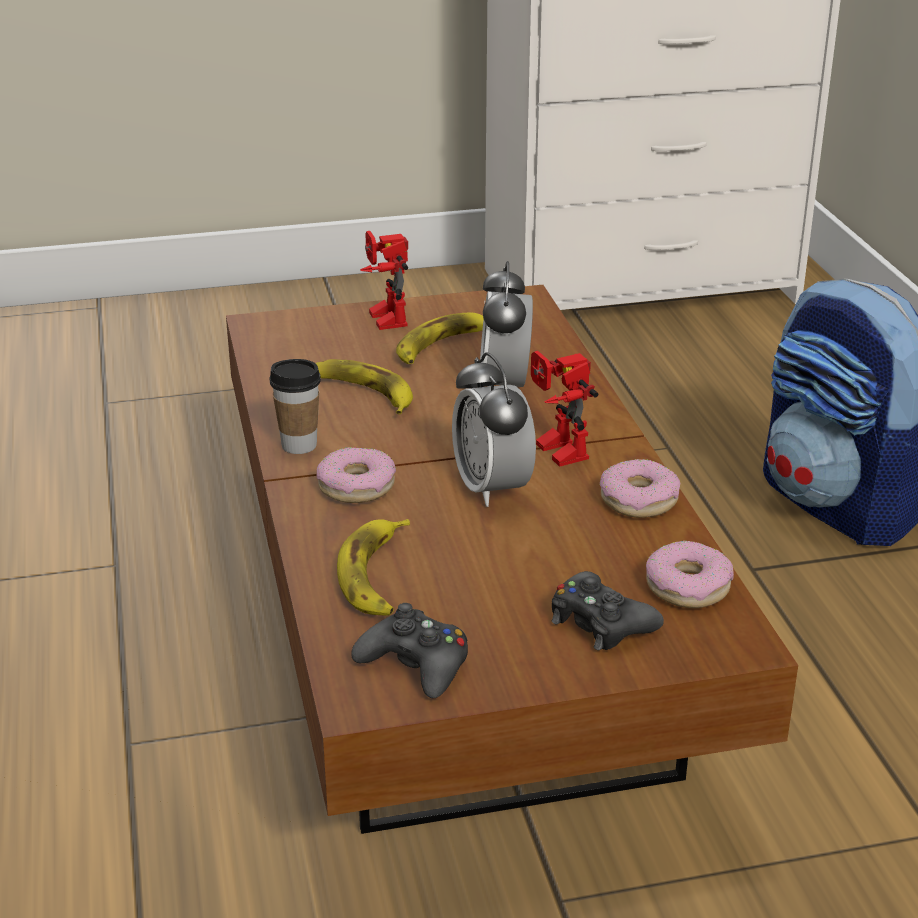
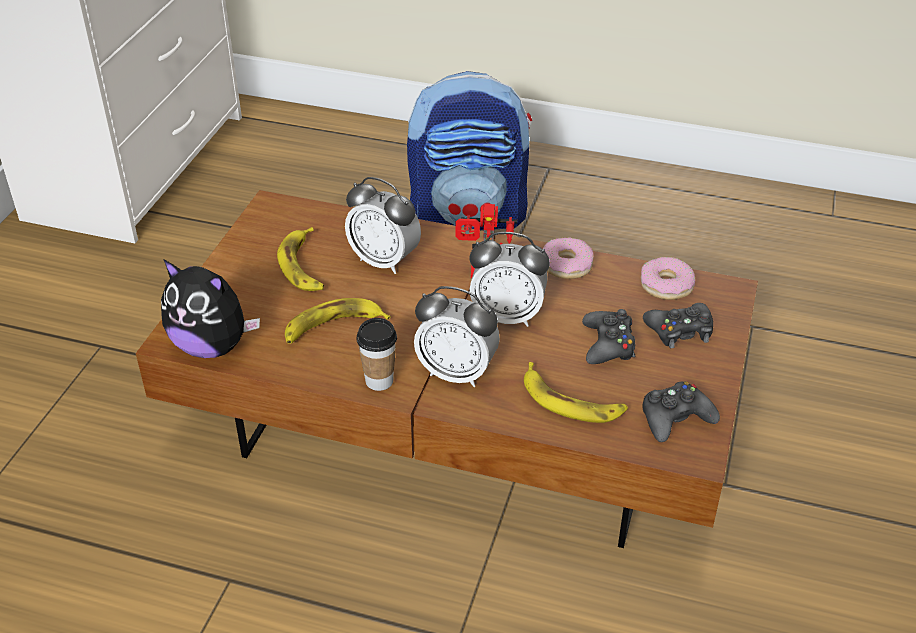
camera: 60 degrees left, 10 degrees up
donut [317,447,396,503] -> alarm clock [414,286,500,387]
toy robot [360,231,408,330] -> none
none -> plush toy [161,259,260,358]
none -> black game controller [582,309,635,364]

